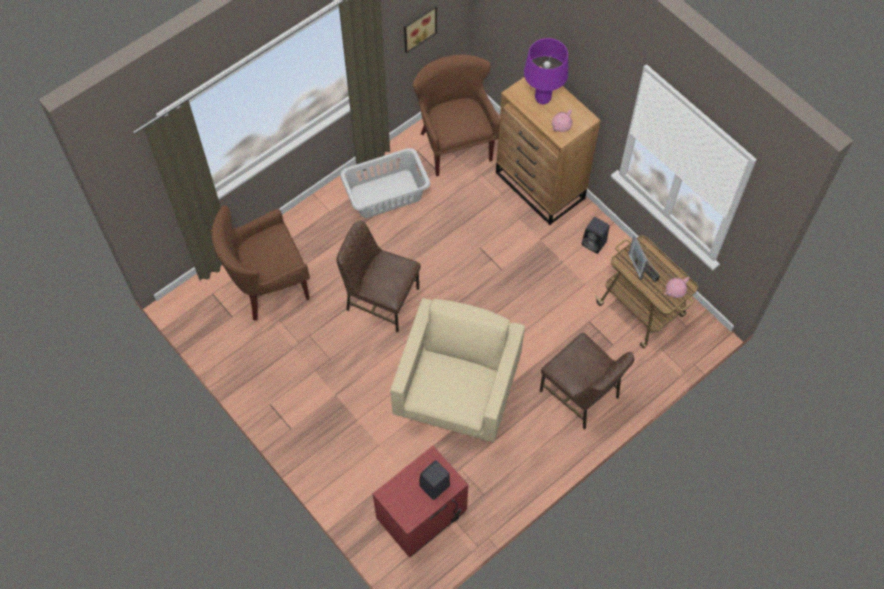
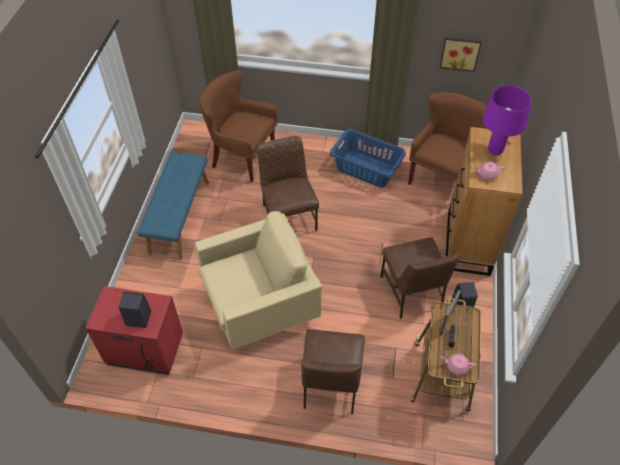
camera: 50 degrees right, 10 degrees down
grey laundry basket [340,148,430,218] -> blue laundry basket [330,129,406,188]
none -> blue bench [137,152,209,260]
none -> brown chair [380,237,459,319]

